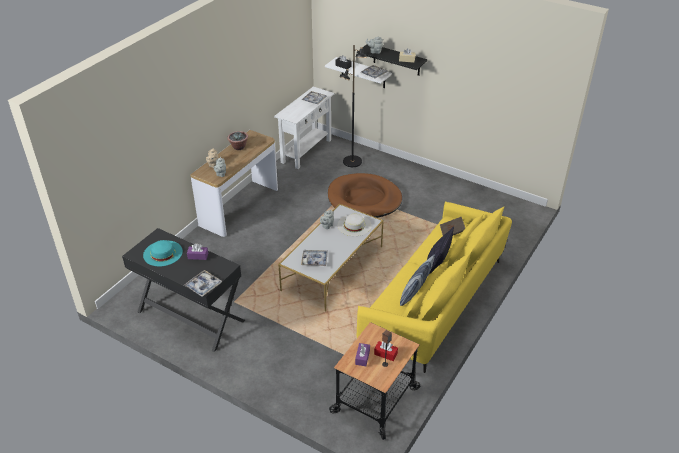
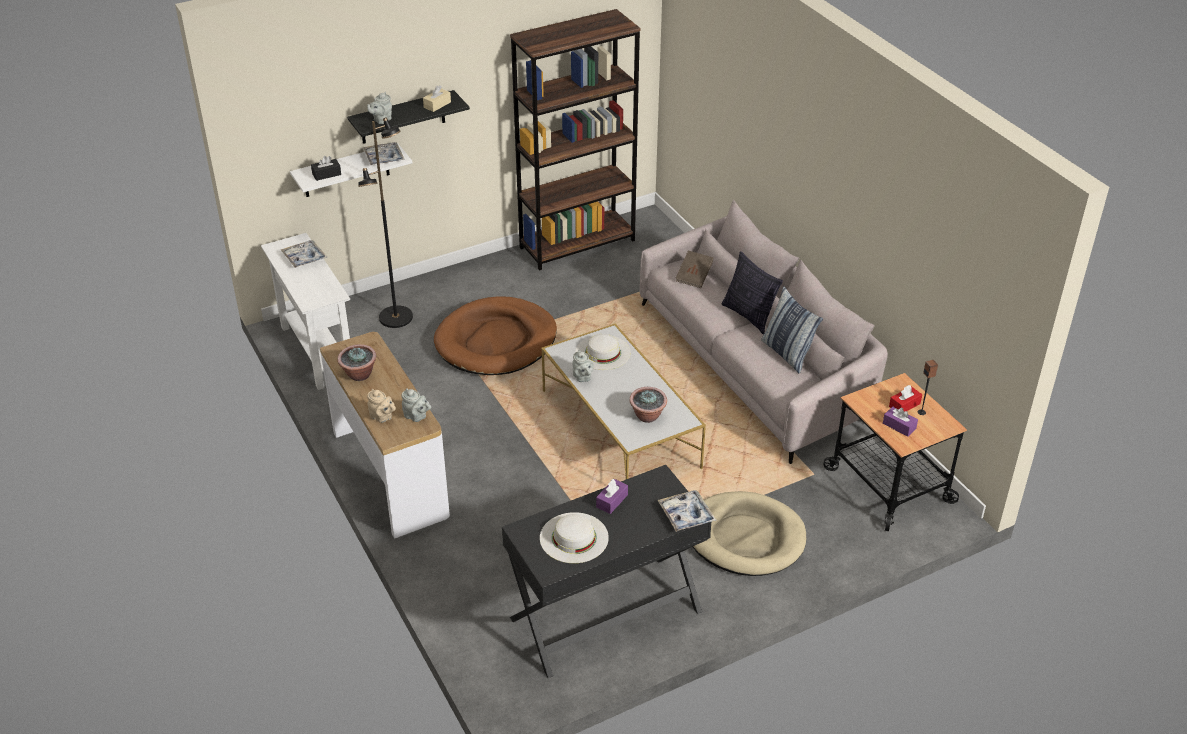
camera: 60 degrees left, 0 degrees up
turquoise hat [143,240,183,266] -> white hat [540,512,609,563]
tray [301,250,328,266] -> potted plant [630,387,667,423]
yellow sofa [357,201,512,373] -> grey sofa [640,200,888,464]
none -> brown bookcase [510,9,641,271]
none -> beige dog bed [693,491,806,576]

